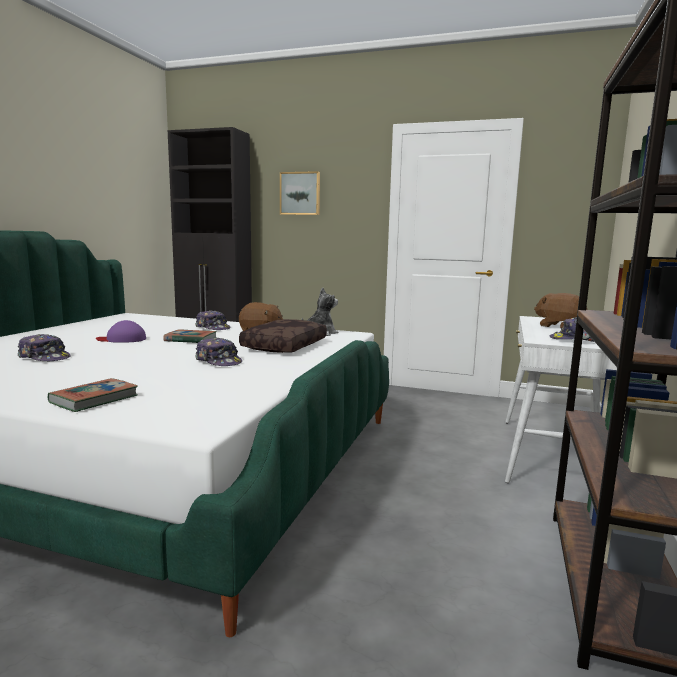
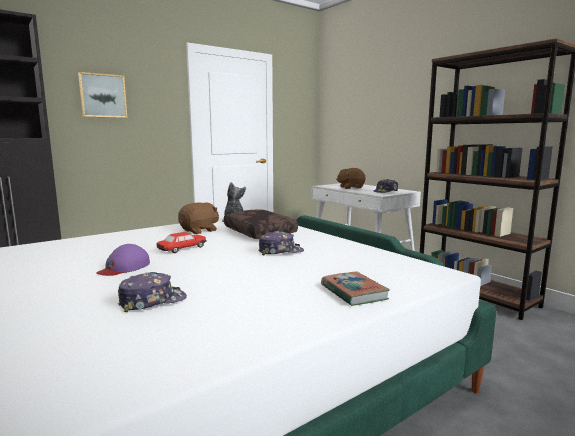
camera: 55 degrees left, 0 degrees up
book [163,329,217,343] -> toy car [156,232,207,253]
cap [196,310,231,330] -> none

